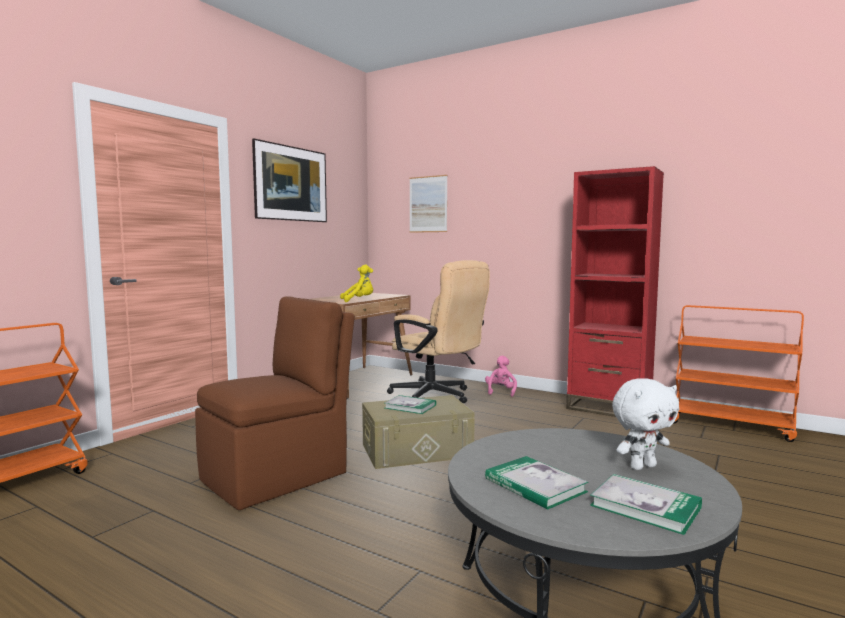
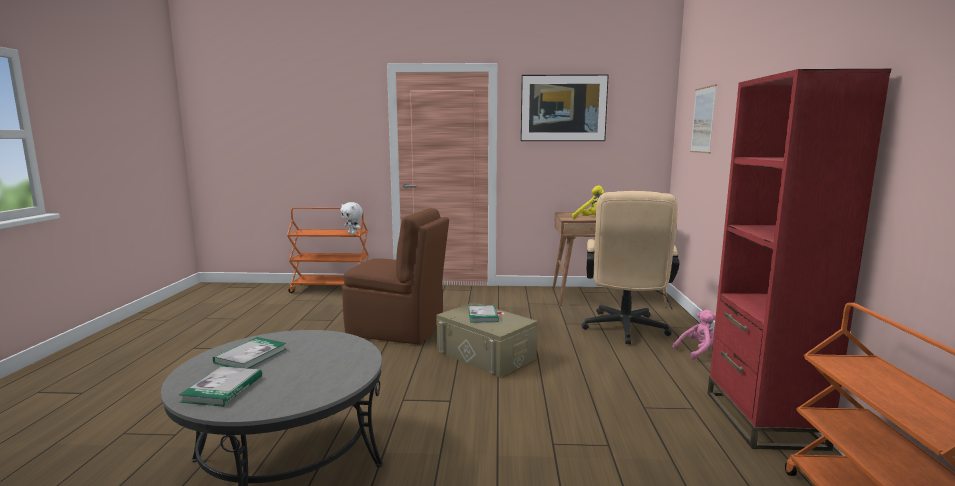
camera: 60 degrees right, 5 degrees up
white plush toy [612,378,679,470] -> white plush toy moved to [340,202,363,235]

